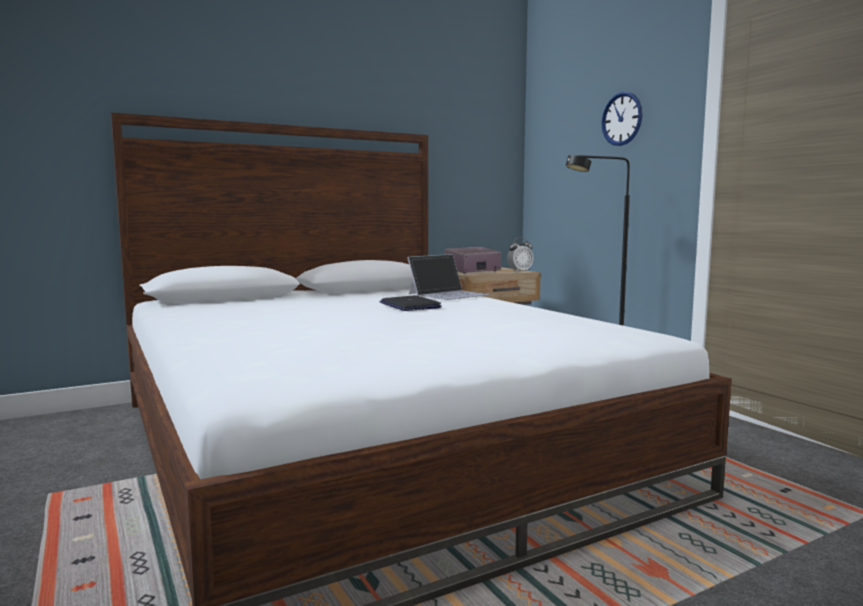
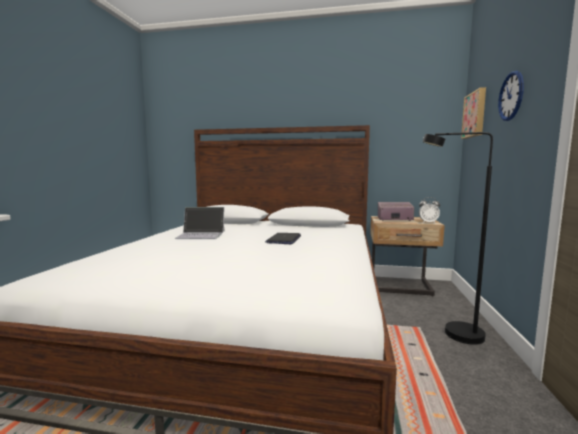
camera: 40 degrees right, 0 degrees up
laptop [407,254,490,300] -> laptop moved to [174,207,225,239]
none -> picture [461,87,486,139]

